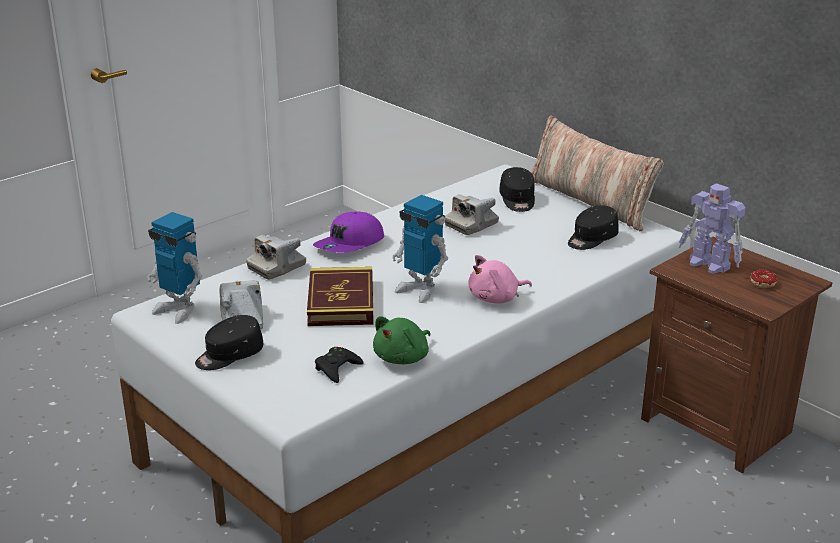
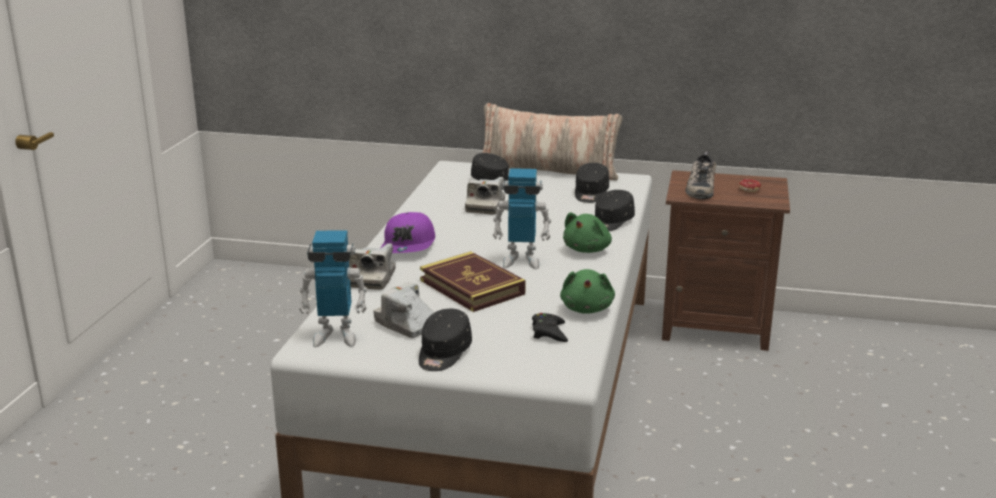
camera: 35 degrees left, 5 degrees down
pink plush toy [468,255,532,304] -> green plush toy [563,212,612,253]
toy robot [679,184,746,274] -> shoe [685,152,716,199]
none -> black cap [595,190,635,231]

